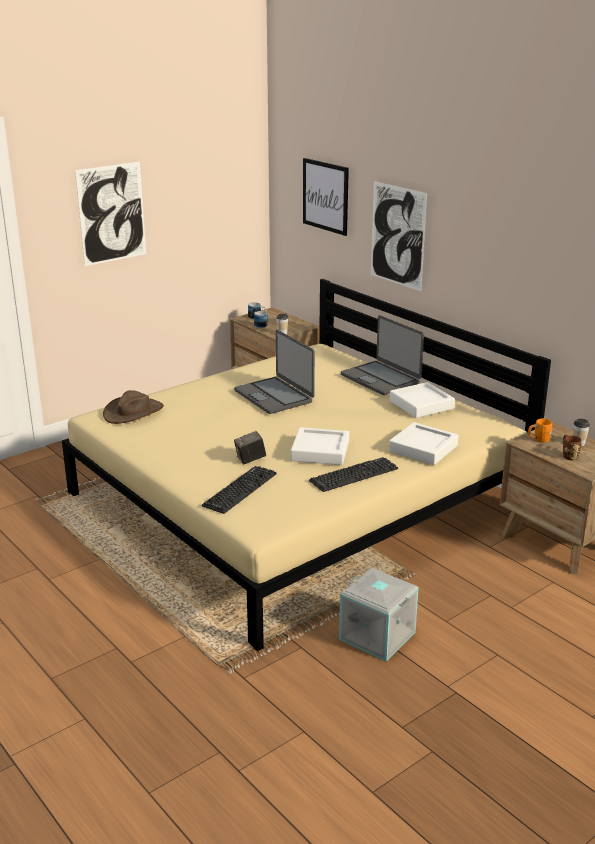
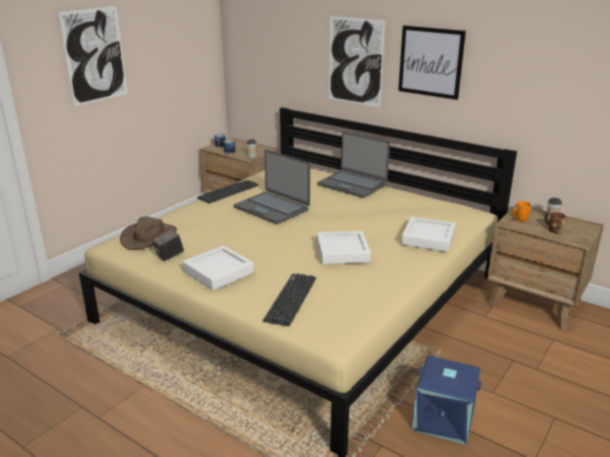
camera: 15 degrees left, 0 degrees up
camera [234,431,266,464] -> camera moved to [153,229,184,261]
picture [303,158,349,236] -> picture moved to [398,25,466,100]
keyboard [309,457,398,492] -> keyboard moved to [197,180,259,203]
grey storage box [339,568,419,662] -> blue storage box [412,356,481,445]
white tray [390,382,455,418] -> white tray moved to [183,245,254,291]

